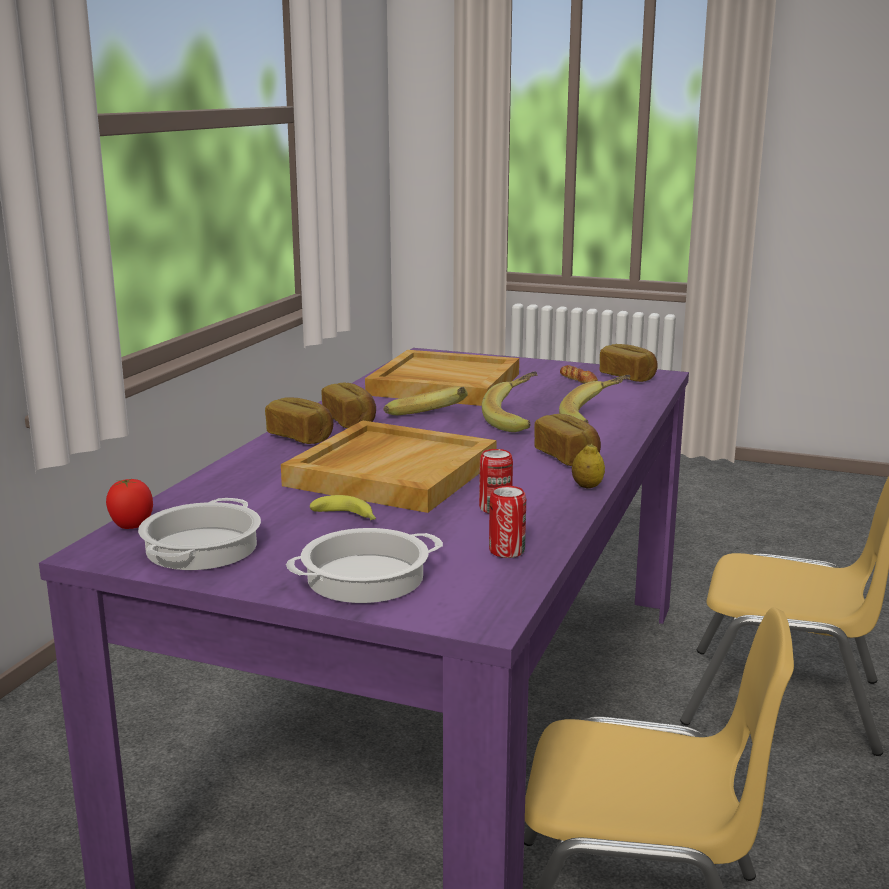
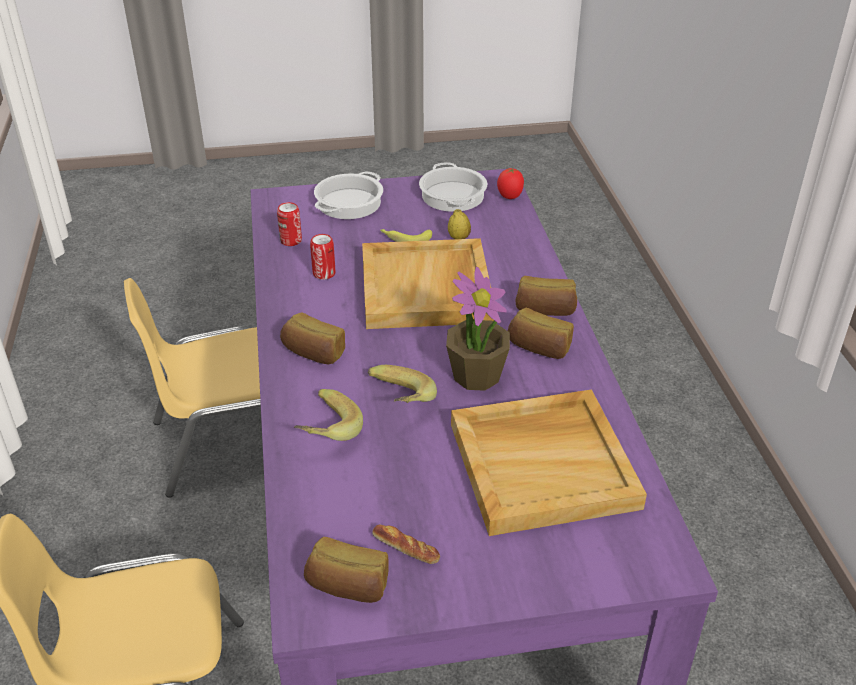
camera: 150 degrees right, 20 degrees up
banana [383,386,468,415] -> potted plant [446,267,510,391]
lemon [572,444,605,489] -> lemon moved to [448,209,471,239]

